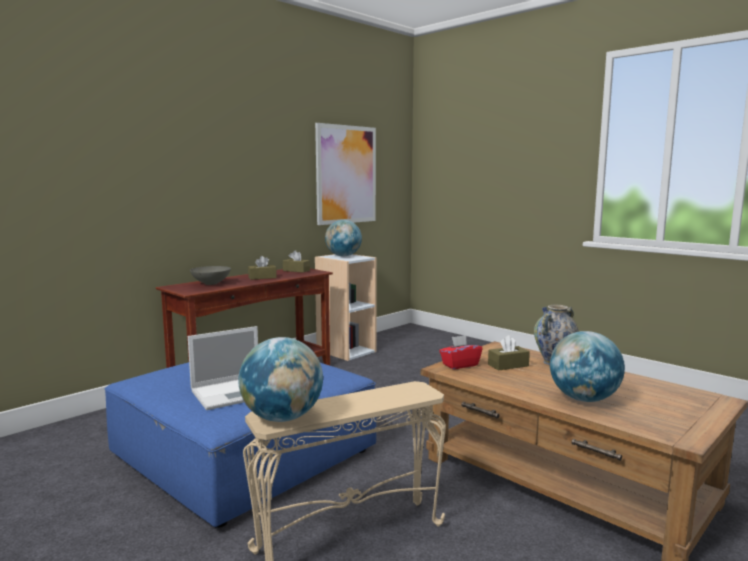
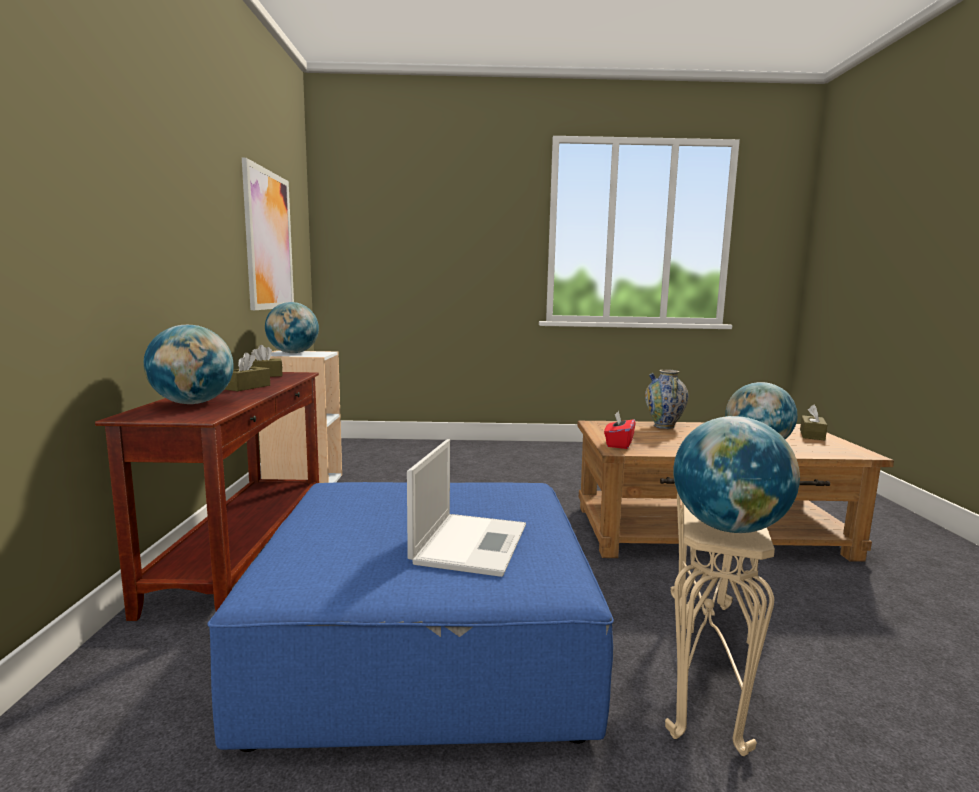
camera: 45 degrees left, 0 degrees up
grey bowl [190,266,231,285] -> globe [143,325,234,404]
brown tissue box [488,335,530,371] -> brown tissue box moved to [800,405,827,440]

